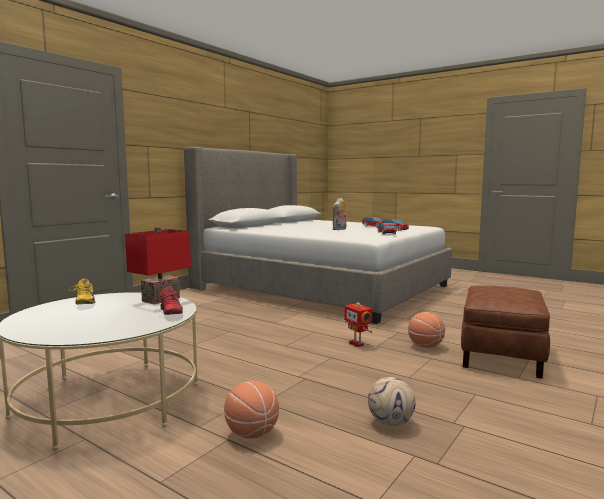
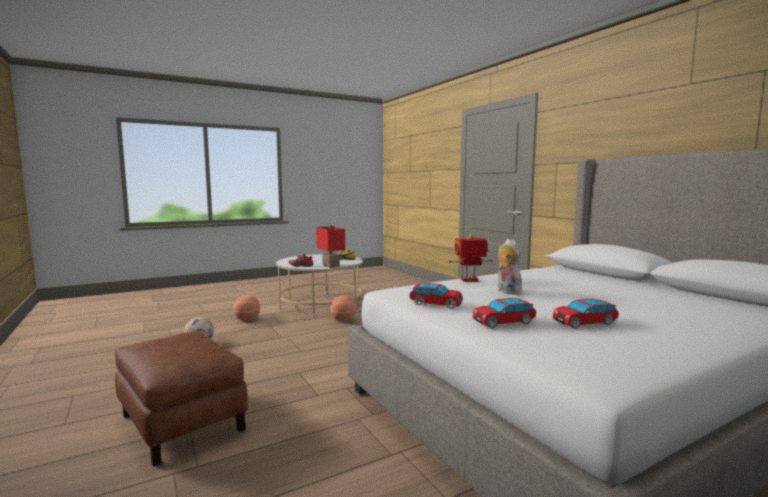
camera: 115 degrees right, 0 degrees up
toy robot [344,303,372,347] -> toy robot moved to [448,234,493,282]
basketball [408,312,445,348] -> basketball moved to [330,296,356,322]

